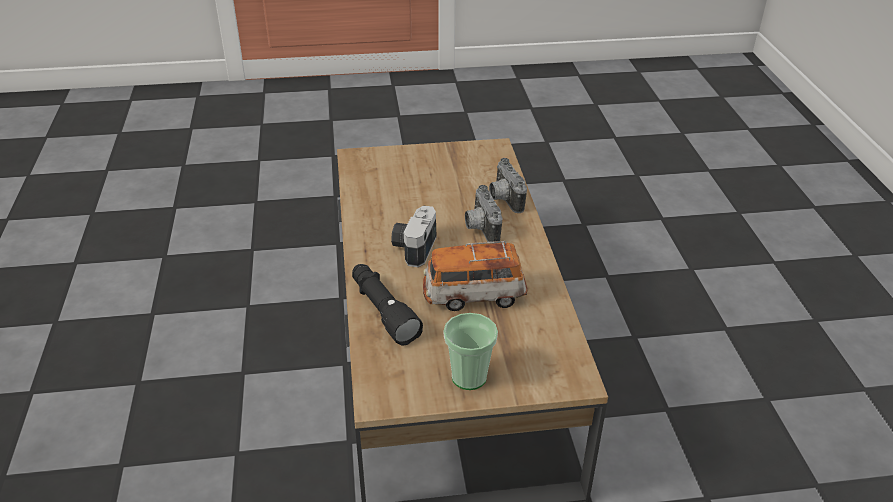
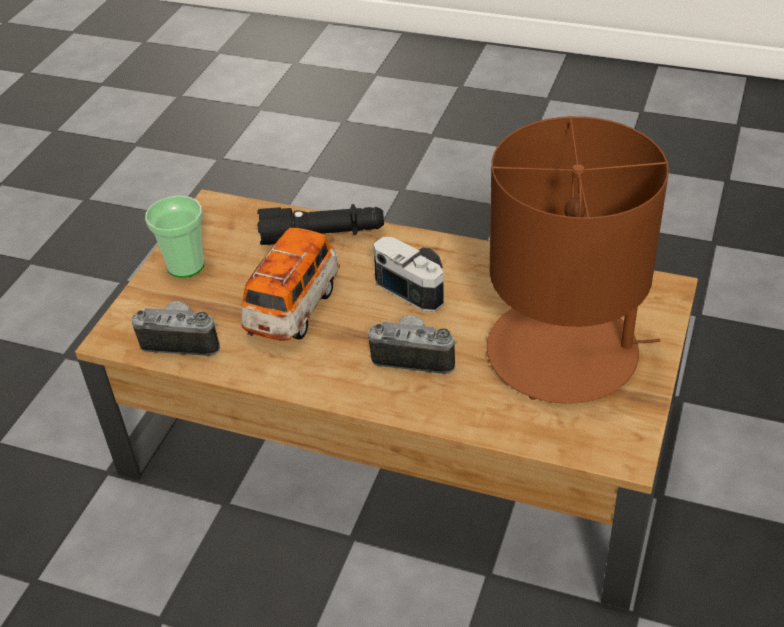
camera: 120 degrees right, 5 degrees up
camera [489,158,527,213] -> camera moved to [132,301,220,356]
none -> brown table lamp [487,116,669,404]

